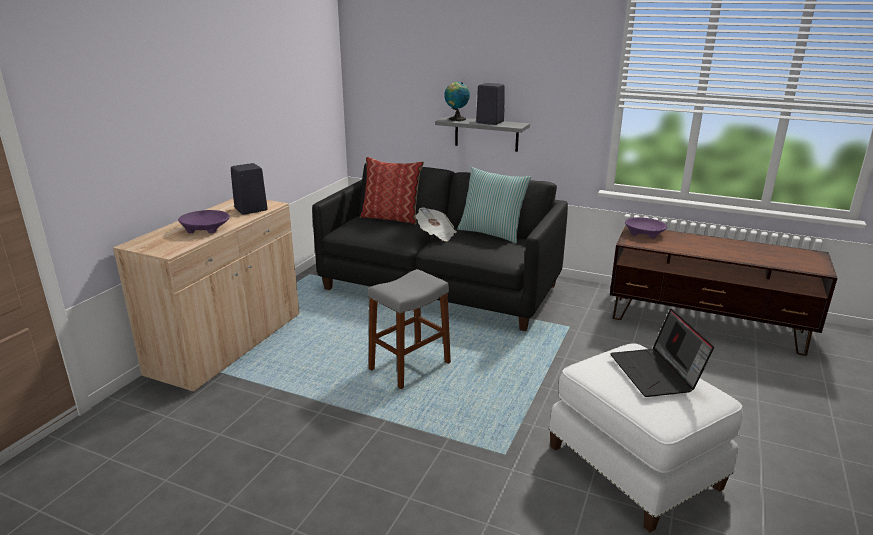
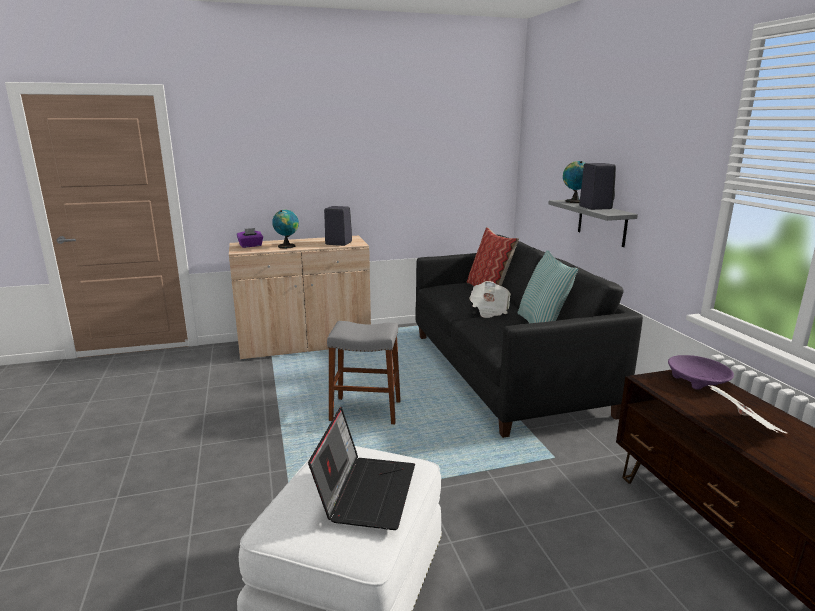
camera: 50 degrees right, 5 degrees down
purple bowl [178,210,230,234] -> globe [272,210,299,249]
laptop [610,308,714,397] -> laptop turned 150 degrees clockwise [308,407,415,530]
none -> purple tissue box [237,228,263,248]
none -> newspaper [708,385,787,433]

